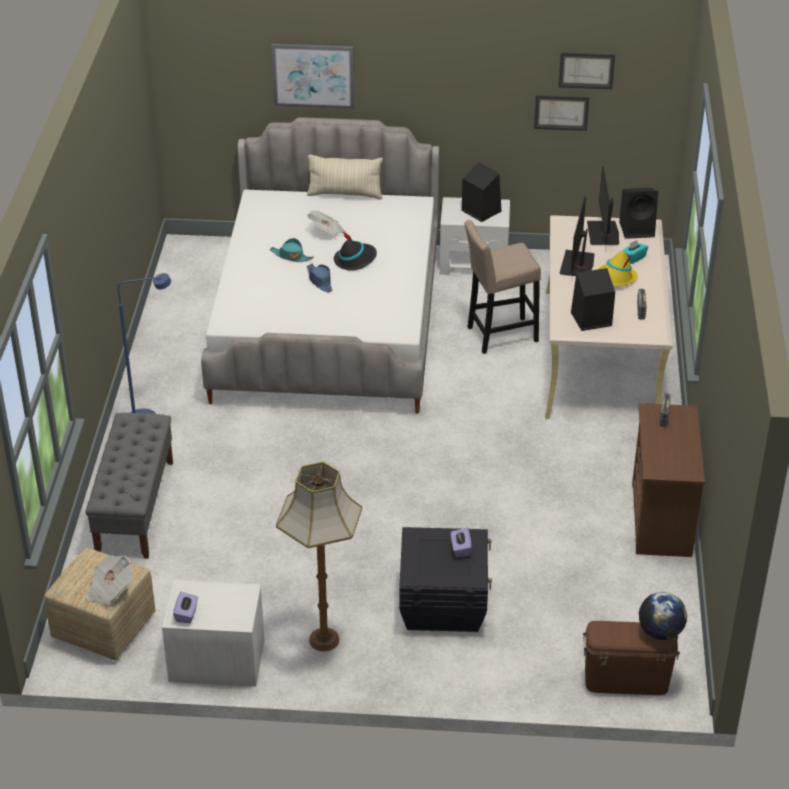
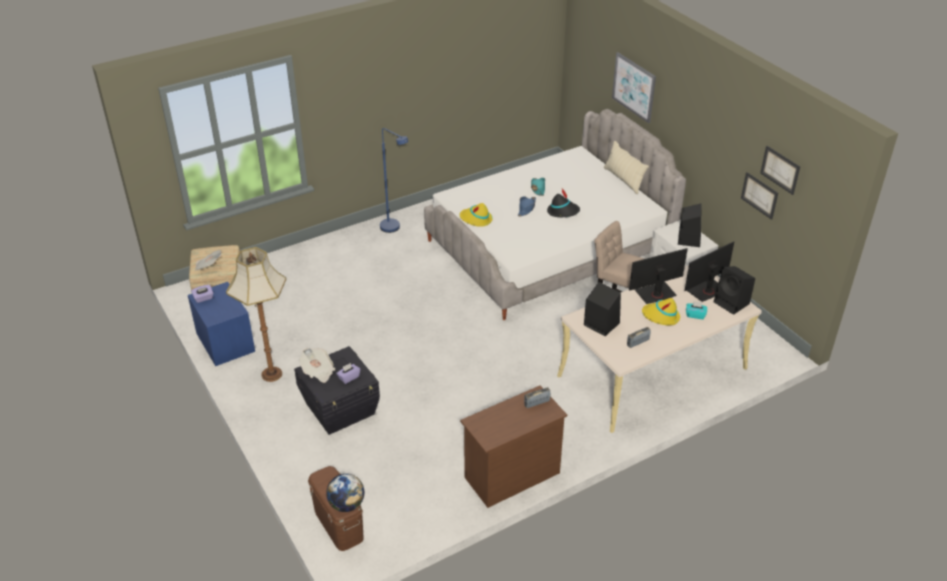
camera: 55 degrees right, 0 degrees up
grey bench [86,413,173,559] -> none
white nightstand [162,580,265,687] -> blue nightstand [188,282,255,366]
newspaper [306,211,348,235] -> newspaper moved to [299,348,335,383]
none -> yellow hat [460,203,492,227]

